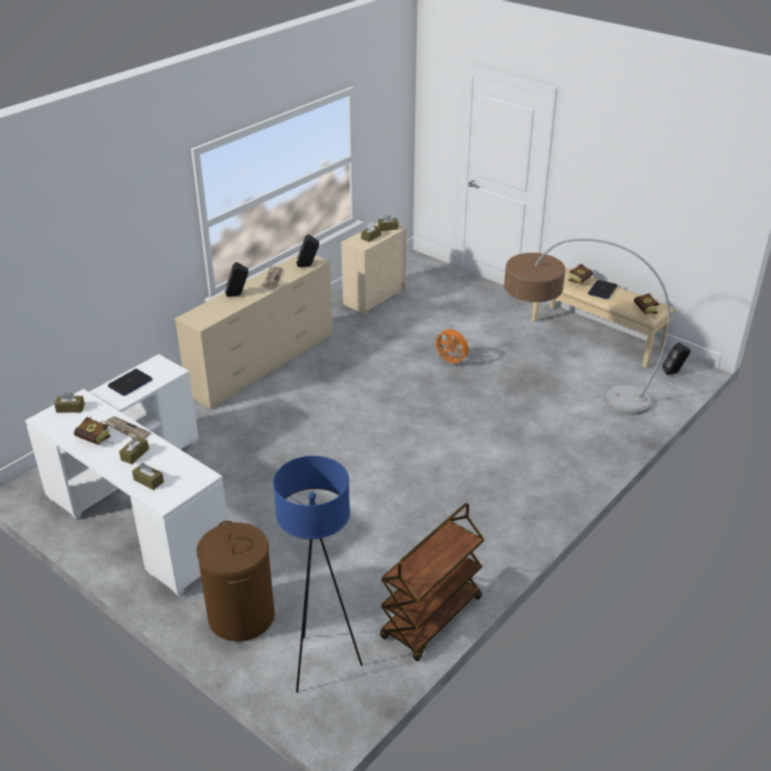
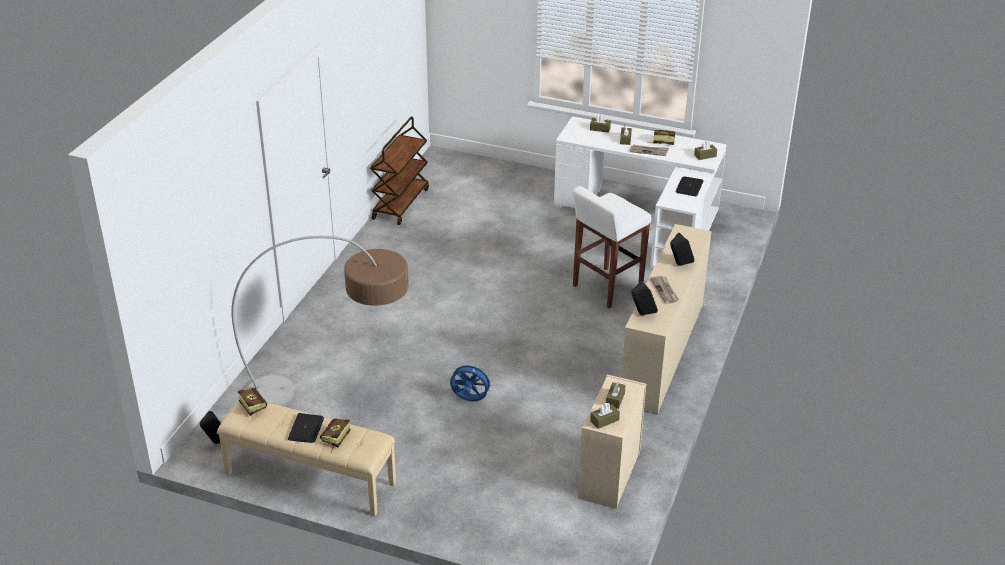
camera: 160 degrees right, 0 degrees up
brown laundry basket [197,521,275,642] -> none
blue floor lamp [273,456,363,693] -> none
orange fan [433,329,469,366] -> blue fan [450,362,493,401]
none -> white stool [573,186,651,309]

